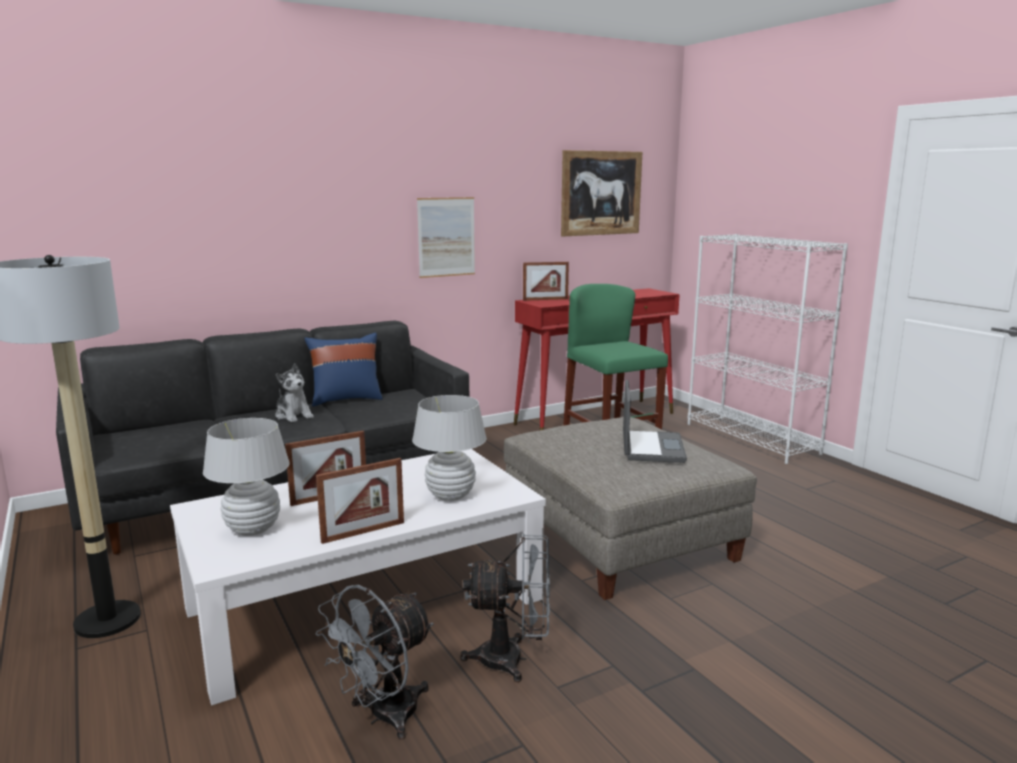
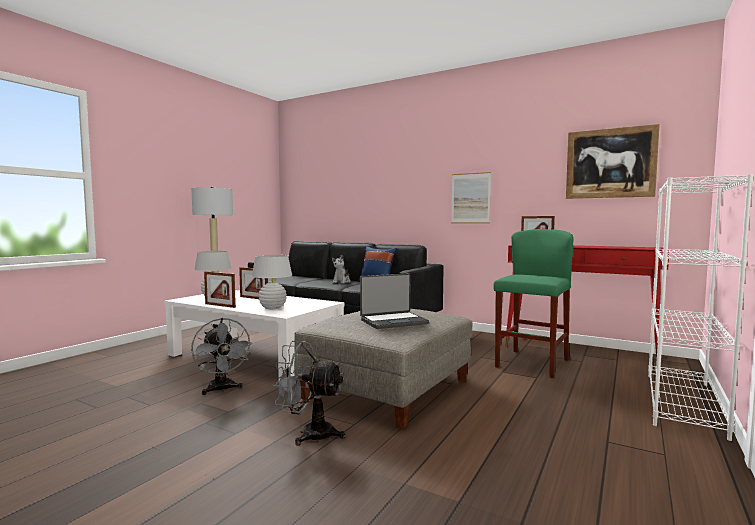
camera: 60 degrees right, 10 degrees down
grey fan [315,585,434,740] -> grey fan moved to [272,341,345,445]

